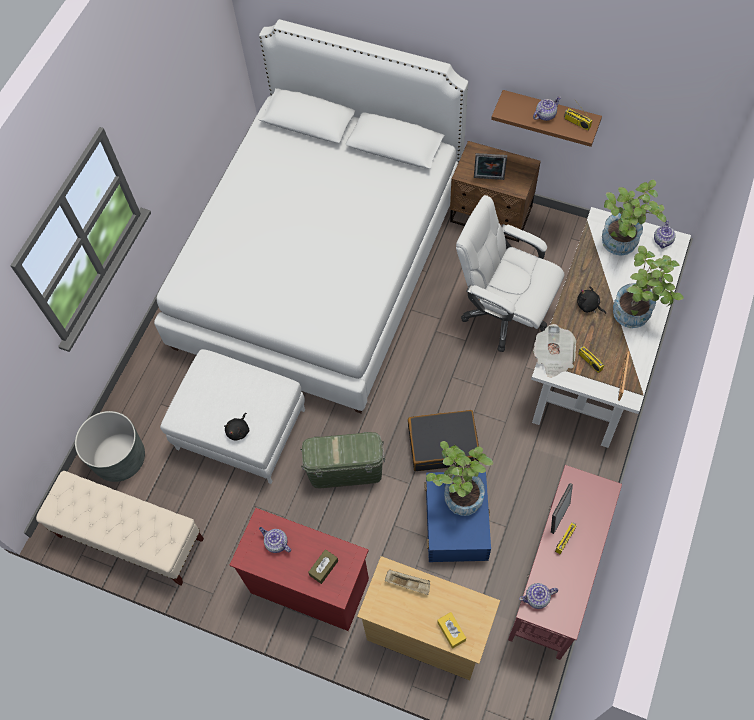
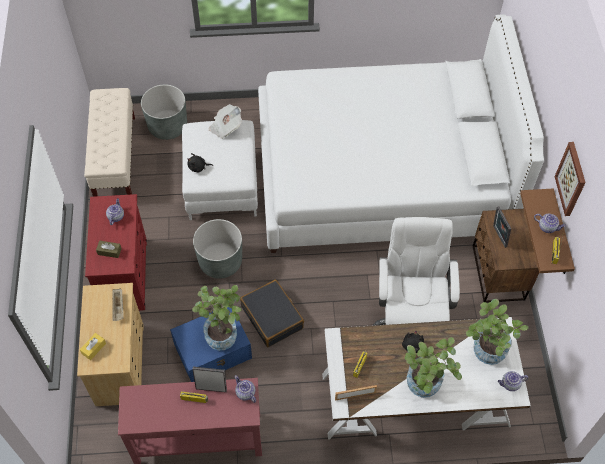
camera: 60 degrees right, 5 degrees down
green storage box [300,432,385,488] -> grey planter [193,219,242,279]
teapot [519,583,558,609] -> teapot moved to [235,375,256,403]
newspaper [533,324,576,378] -> newspaper moved to [209,104,242,139]
none -> picture [555,142,586,216]

